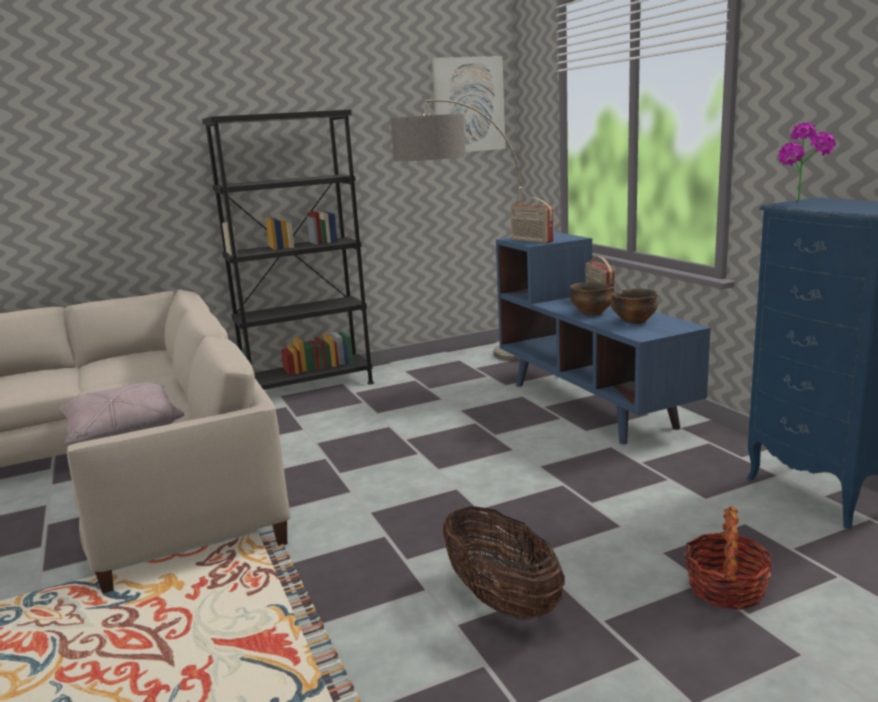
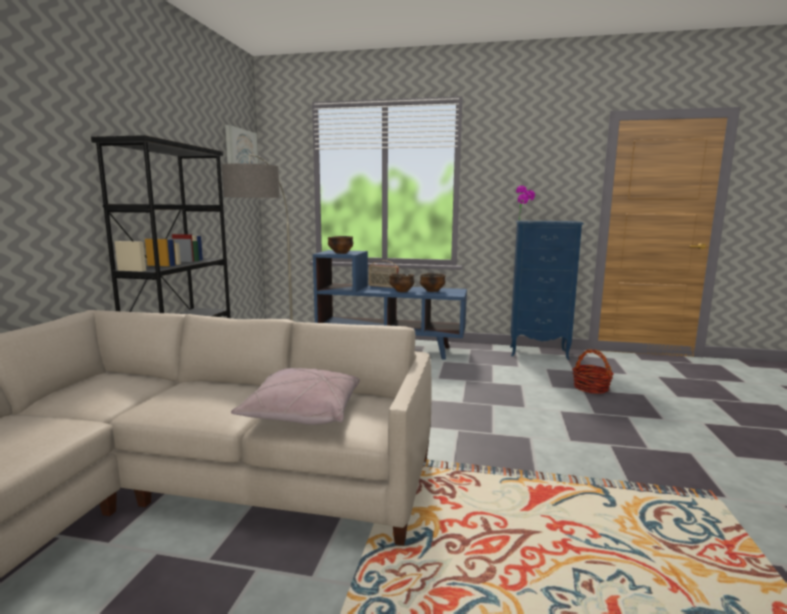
camera: 55 degrees left, 5 degrees down
basket [443,506,565,620] -> none
radio [511,197,553,243] -> bowl [328,236,353,254]

